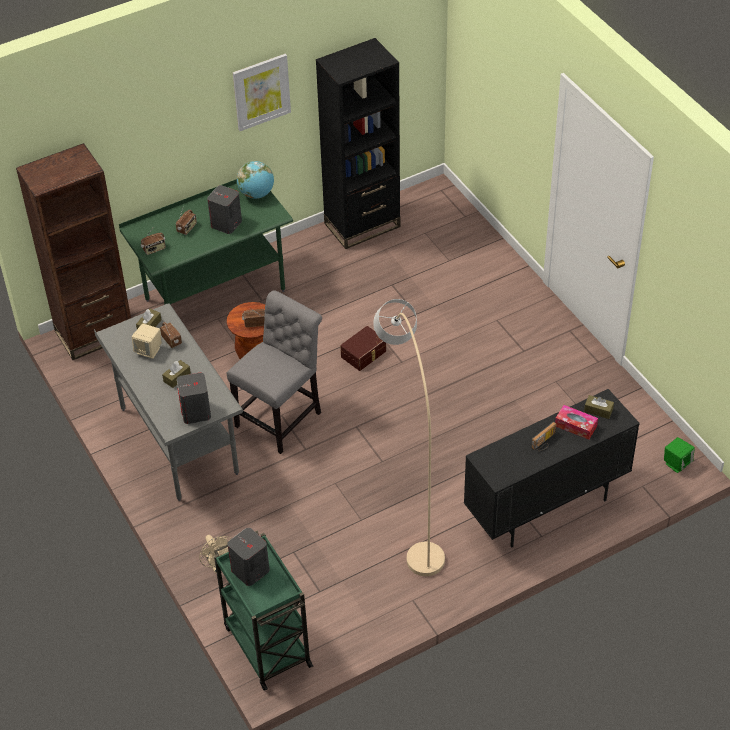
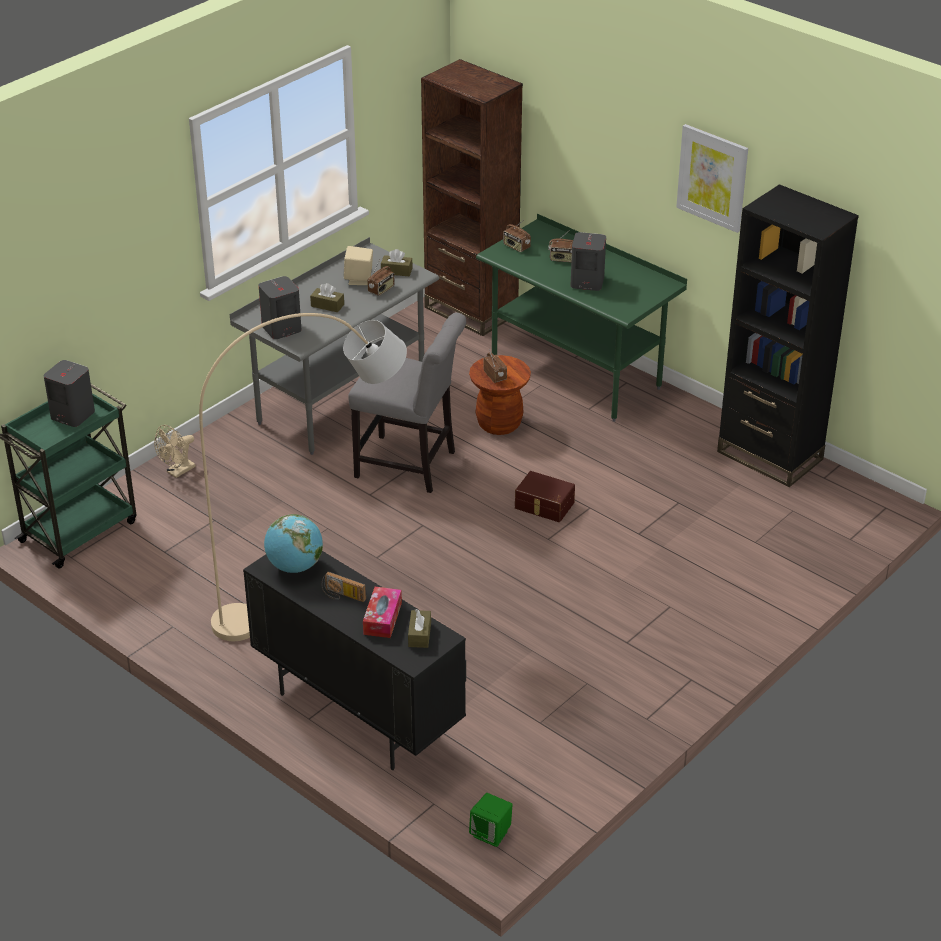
camera: 70 degrees right, 10 degrees down
globe [237,161,274,199] -> globe moved to [264,514,323,573]

